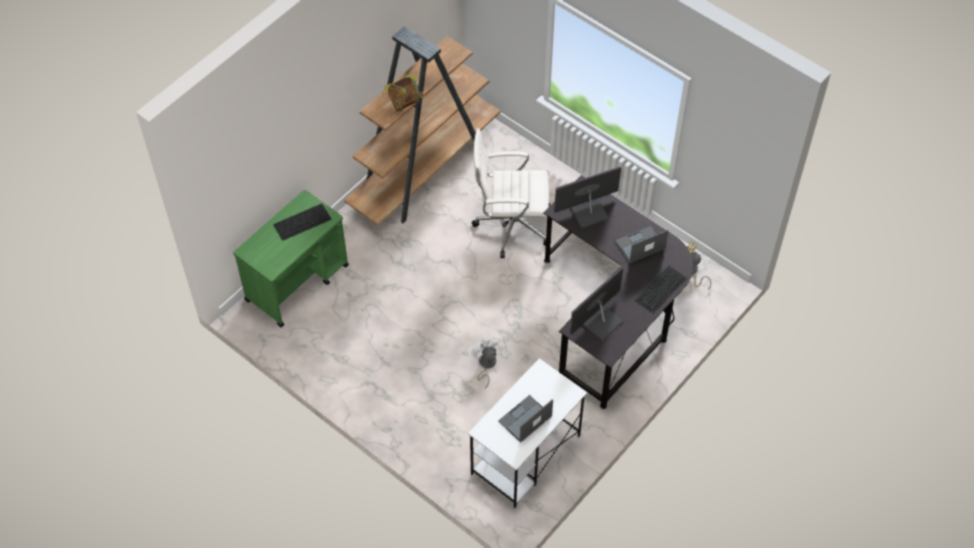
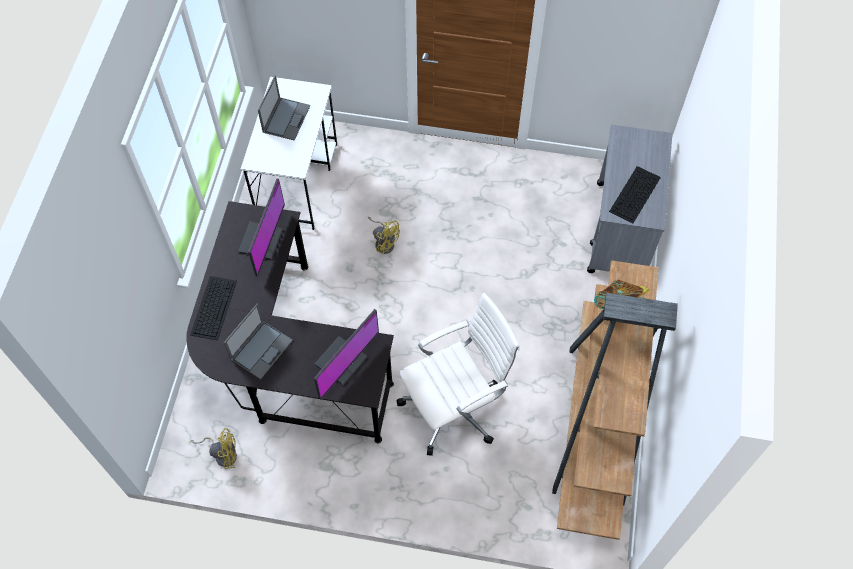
camera: 150 degrees right, 5 degrees up
green cart [233,190,349,327] -> grey cart [587,125,672,273]
white fan [471,335,500,389] -> yellow fan [368,217,400,254]

